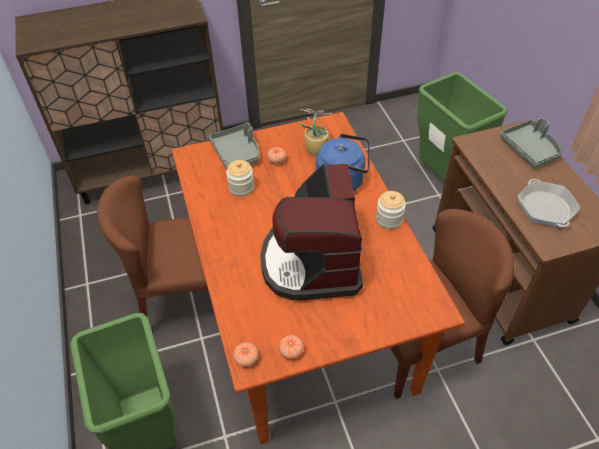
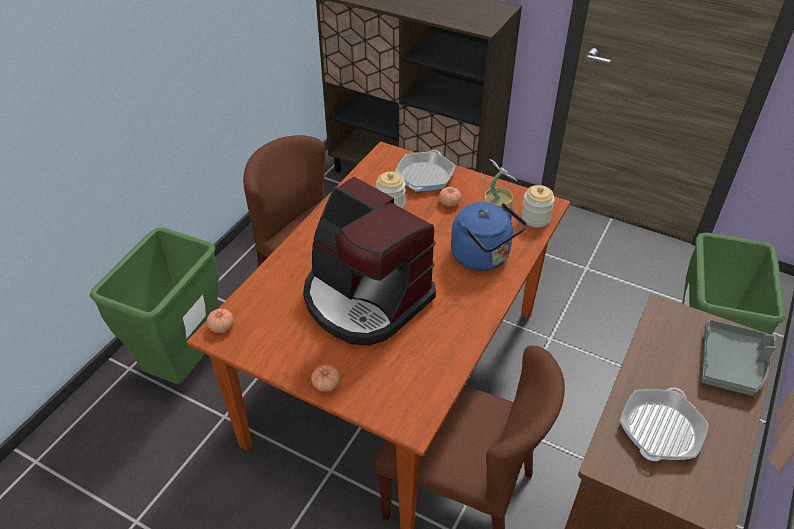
camera: 45 degrees right, 5 degrees down
grey tray [209,122,259,170] -> frying pan [395,150,455,192]
coffee machine [260,164,363,300] -> coffee machine turned 90 degrees counterclockwise [303,177,436,346]
tomato [279,335,304,359] -> tomato moved to [311,365,340,392]
jar [376,191,406,229] -> jar moved to [521,185,555,228]

